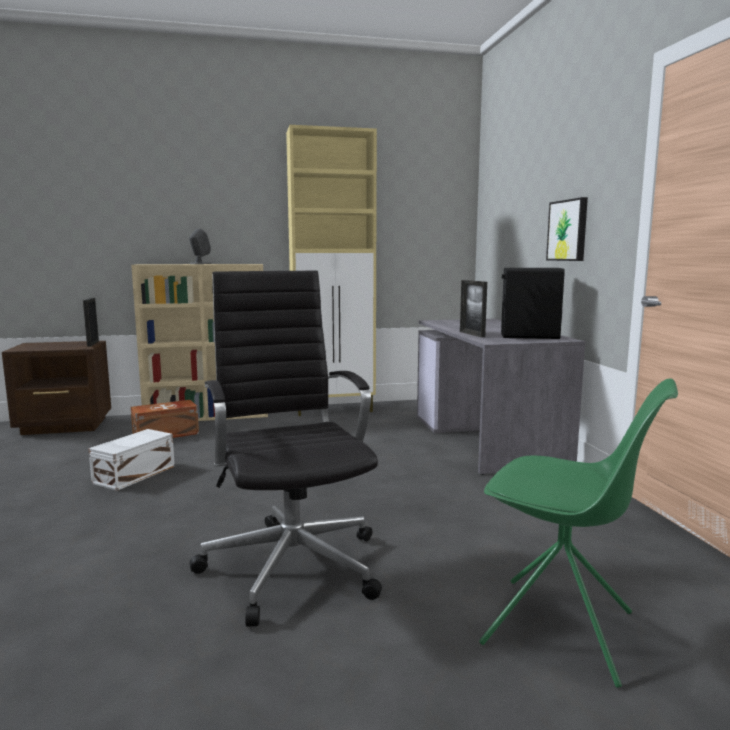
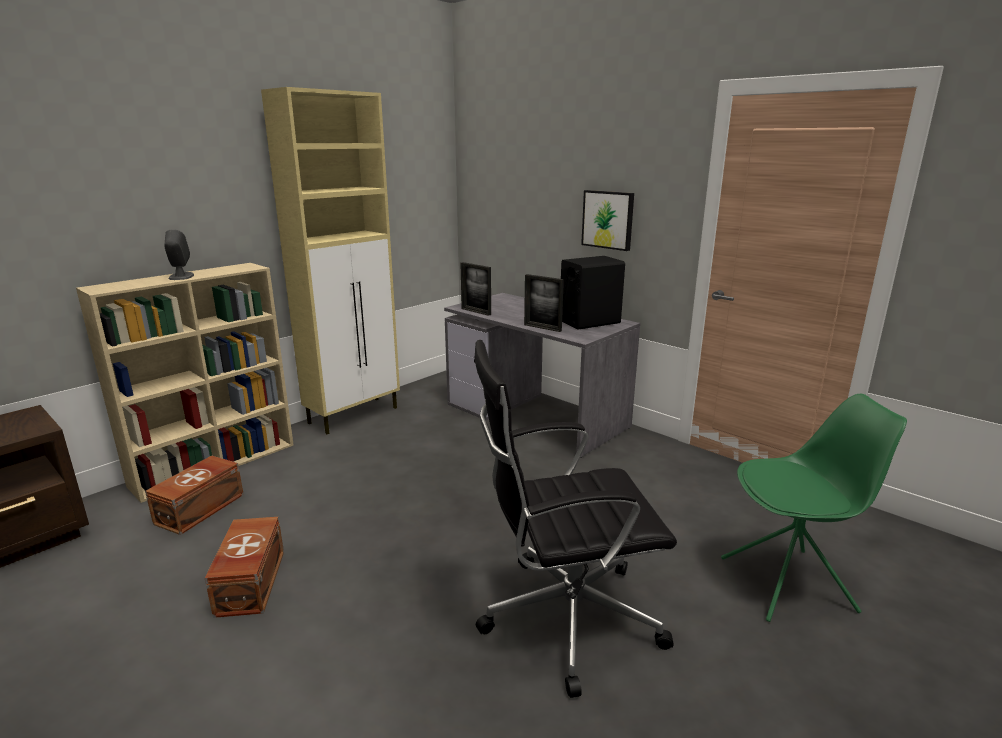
camera: 35 degrees left, 10 degrees up
picture frame [83,298,99,347] -> picture frame moved to [460,262,491,316]
white storage box [88,429,175,491] -> brown storage box [205,517,284,618]
black office chair [189,271,382,627] -> black office chair turned 45 degrees counterclockwise [474,340,677,698]

